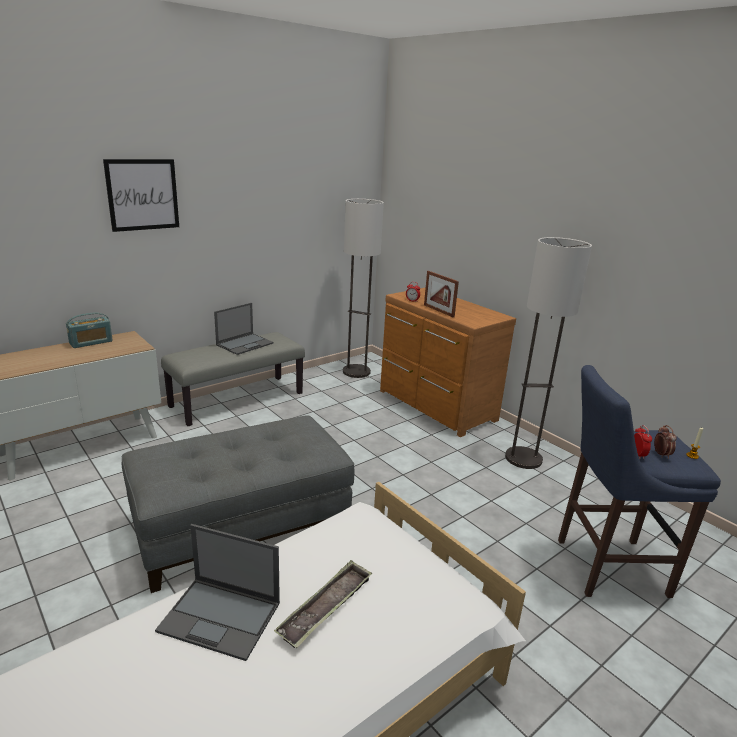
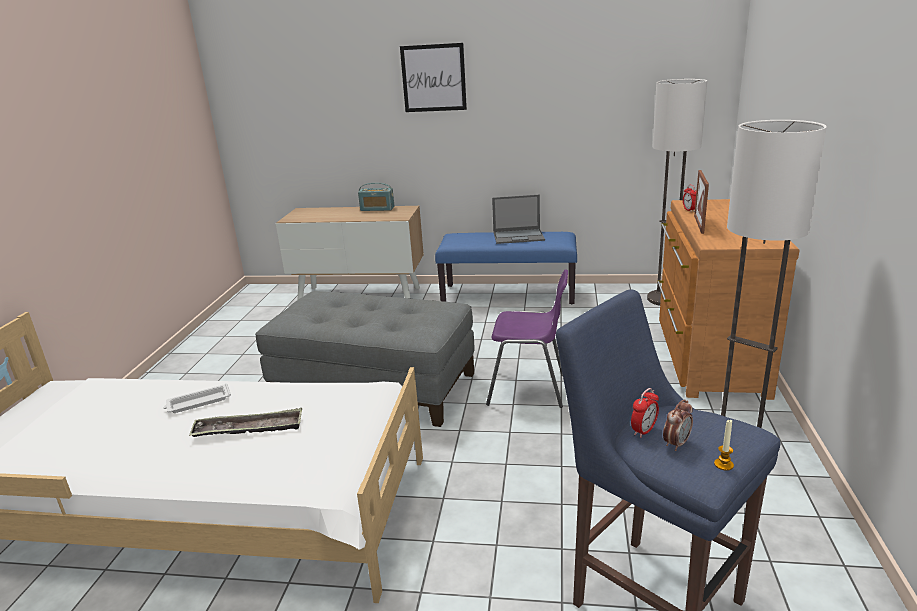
camera: 50 degrees right, 0 degrees up
laptop [155,524,280,661] -> white tray [164,383,231,413]
grey bench [161,332,305,426] -> blue bench [435,232,577,304]
none -> purple chair [486,269,568,408]

